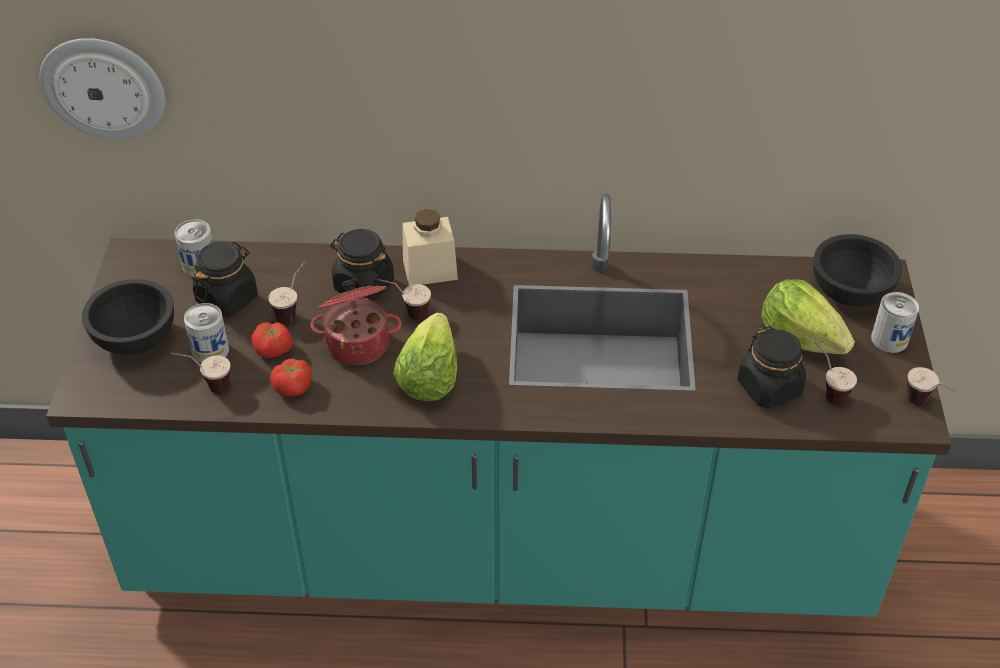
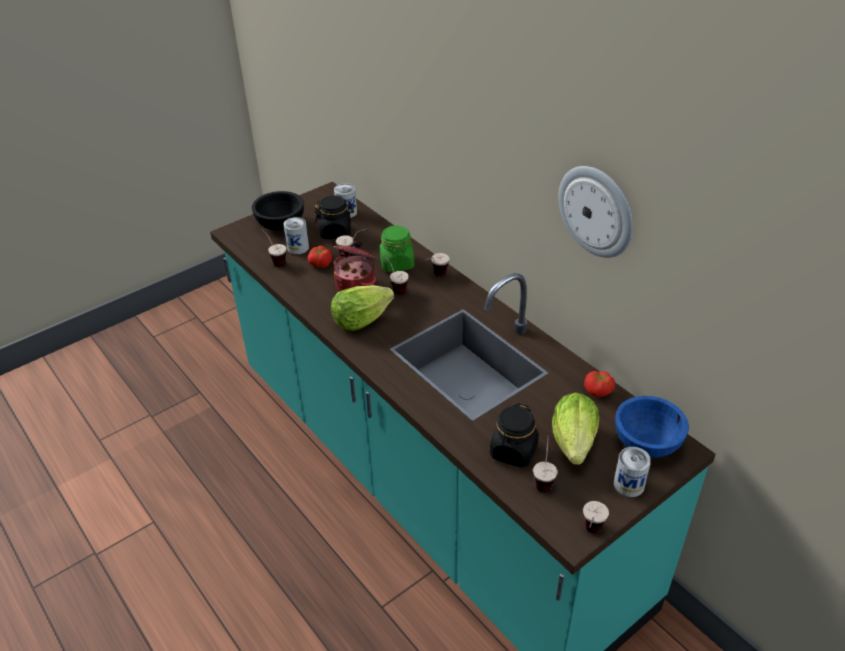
camera: 50 degrees right, 5 degrees down
wall clock [40,38,165,139] -> wall clock moved to [558,166,633,258]
tomato [270,359,312,396] -> tomato moved to [584,371,615,397]
black jar [331,229,394,301] -> green jar [379,225,414,272]
beige jar [402,209,458,286] -> cup [425,253,450,276]
black bowl [813,234,902,306] -> blue bowl [615,396,689,458]

